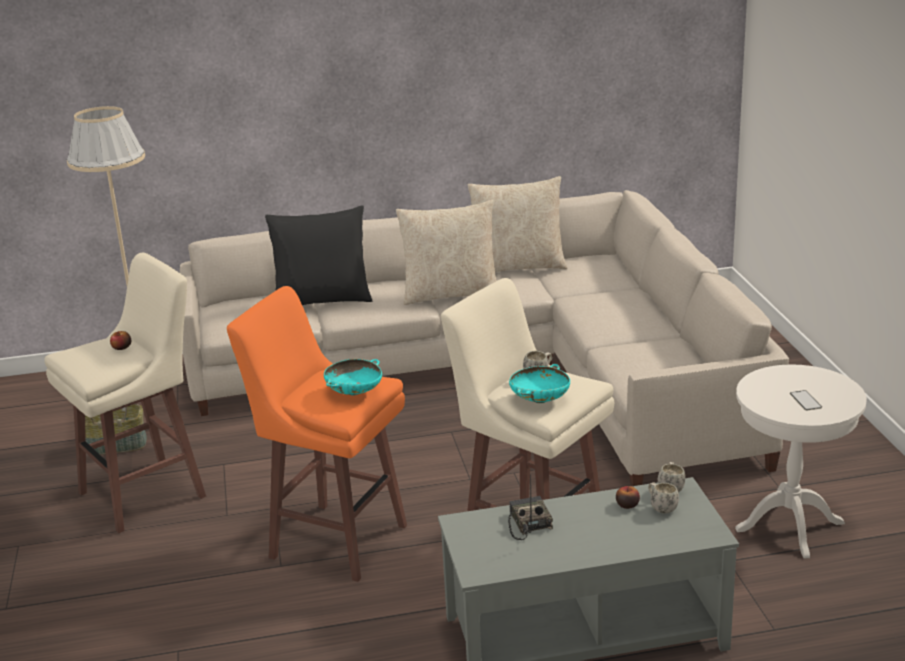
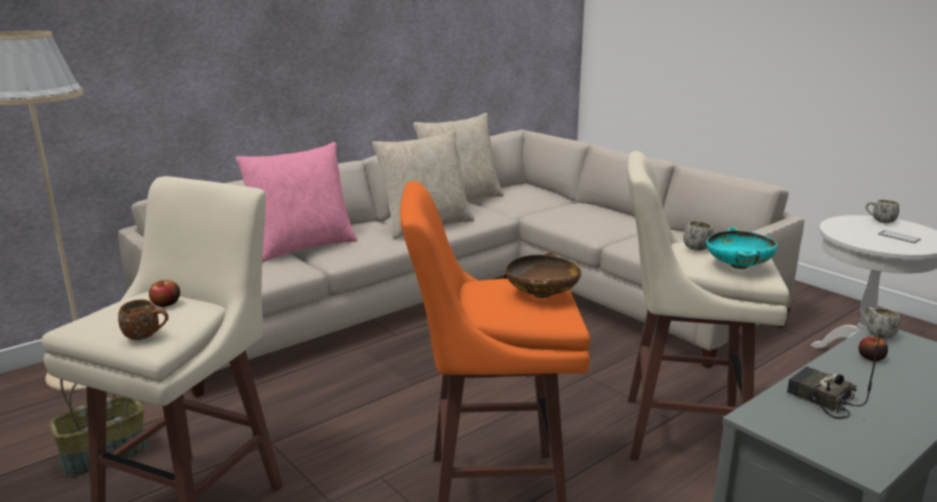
camera: 30 degrees left, 5 degrees down
black pillow [265,205,372,305] -> pink pillow [236,142,358,262]
turquoise bowl [324,359,382,396] -> brown bowl [505,252,581,298]
white mug [648,482,679,513] -> white mug moved to [865,200,899,223]
none -> brown mug [118,299,169,340]

